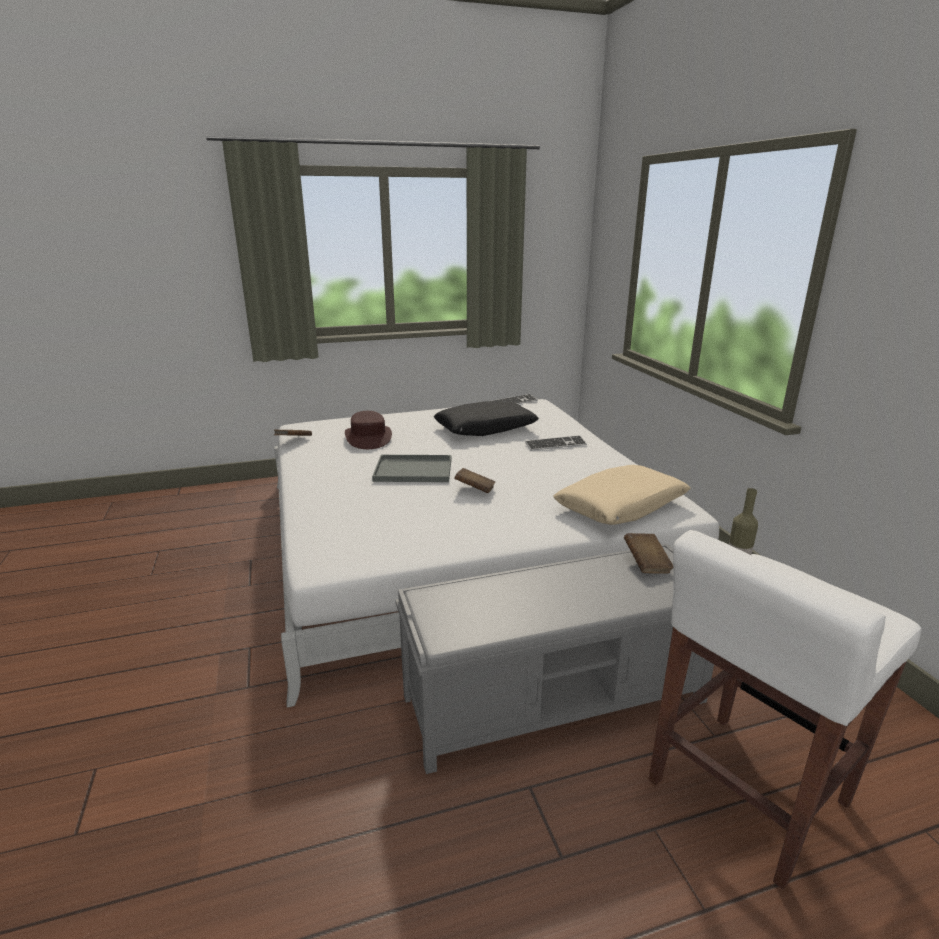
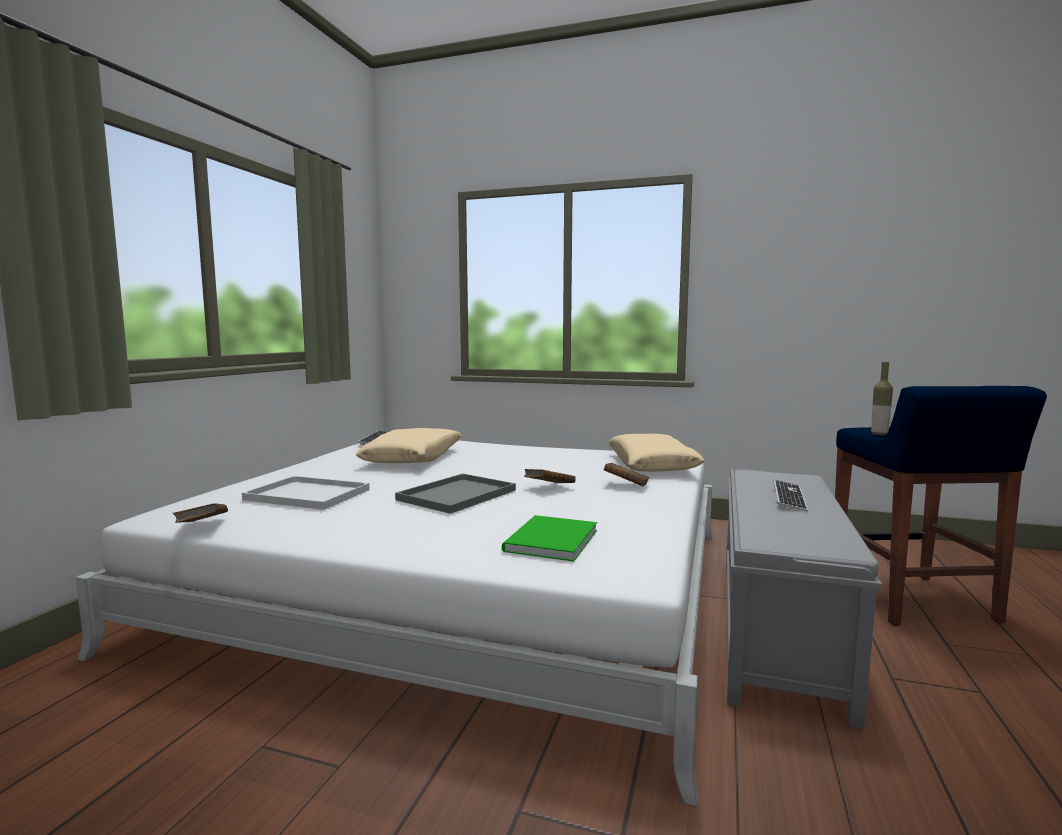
camera: 55 degrees left, 15 degrees down
brown hat [345,411,392,449] -> white tray [242,476,370,510]
black pillow [434,401,539,436] -> beige pillow [356,428,462,463]
keyboard [525,435,587,451] -> keyboard moved to [774,480,808,511]
brown book [624,533,673,574] -> brown book moved to [604,463,649,486]
white stool [649,530,922,889] -> blue stool [835,386,1047,626]
none -> green book [502,515,597,562]

